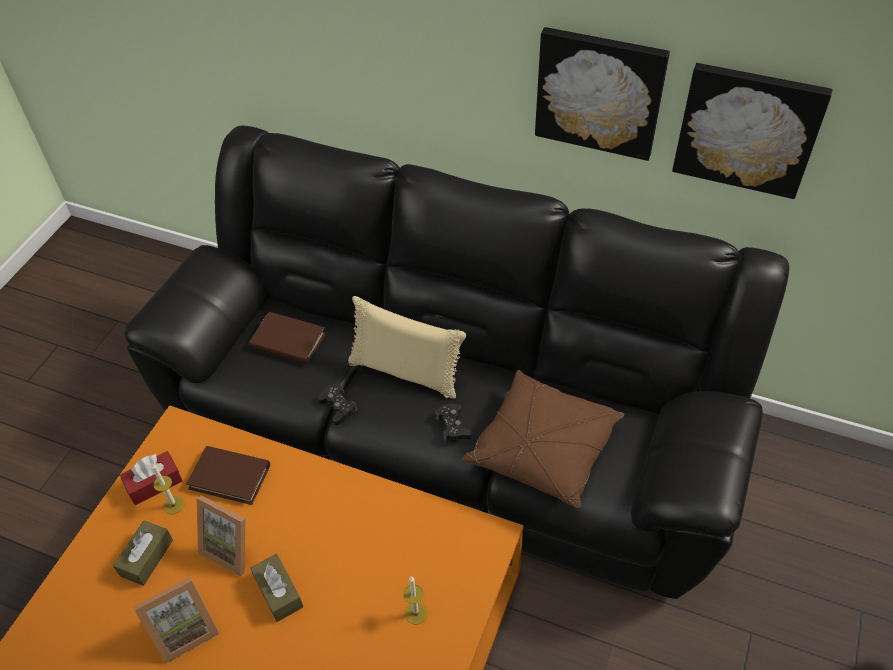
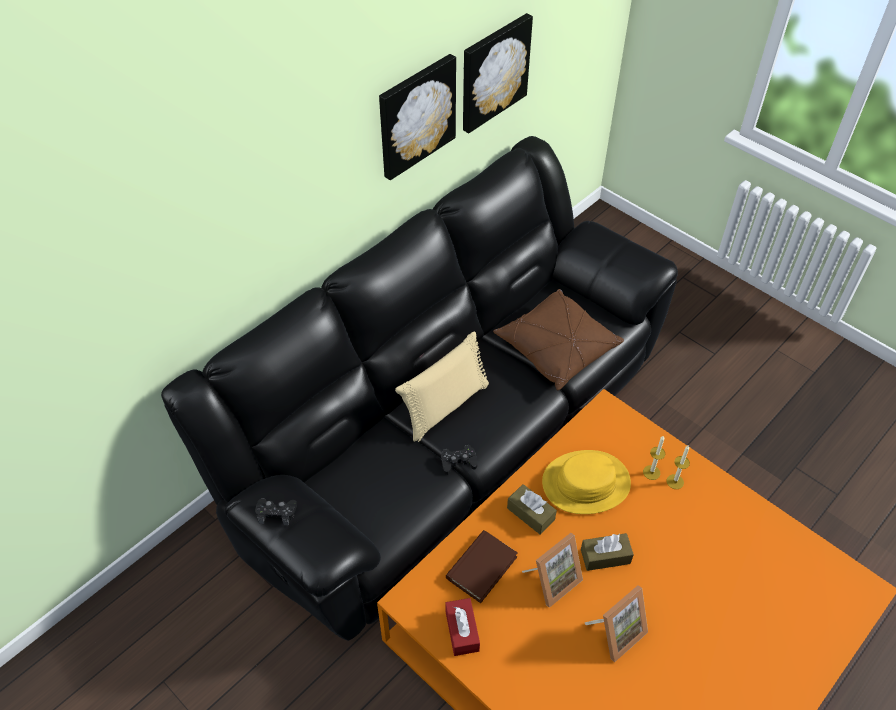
camera: 70 degrees left, 0 degrees up
brown tissue box [113,520,173,586] -> brown tissue box moved to [507,484,557,535]
picture frame [134,577,219,663] -> picture frame turned 60 degrees clockwise [585,585,648,662]
candle [152,464,184,514] -> candle moved to [666,446,690,489]
brown book [249,312,326,364] -> none
black game controller [435,404,472,442] -> black game controller moved to [255,498,297,525]
none -> yellow hat [542,450,631,514]

